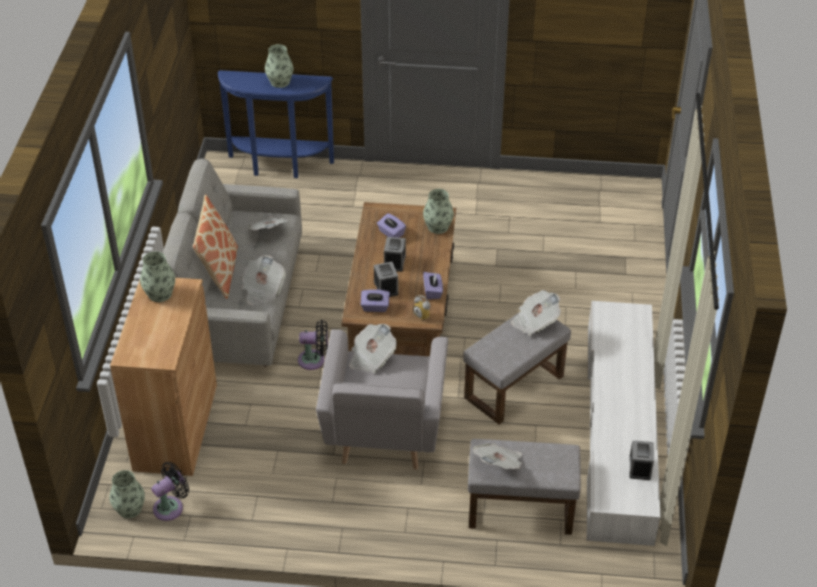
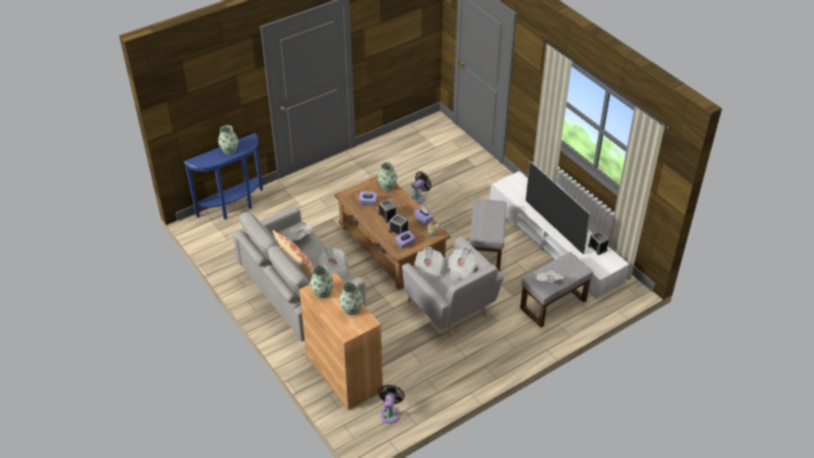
camera: 40 degrees left, 0 degrees up
vase [109,470,145,518] -> vase moved to [339,282,363,315]
black fan [298,320,328,370] -> black fan moved to [410,171,432,204]
newspaper [511,290,561,336] -> newspaper moved to [448,247,477,279]
none -> television [525,161,591,254]

